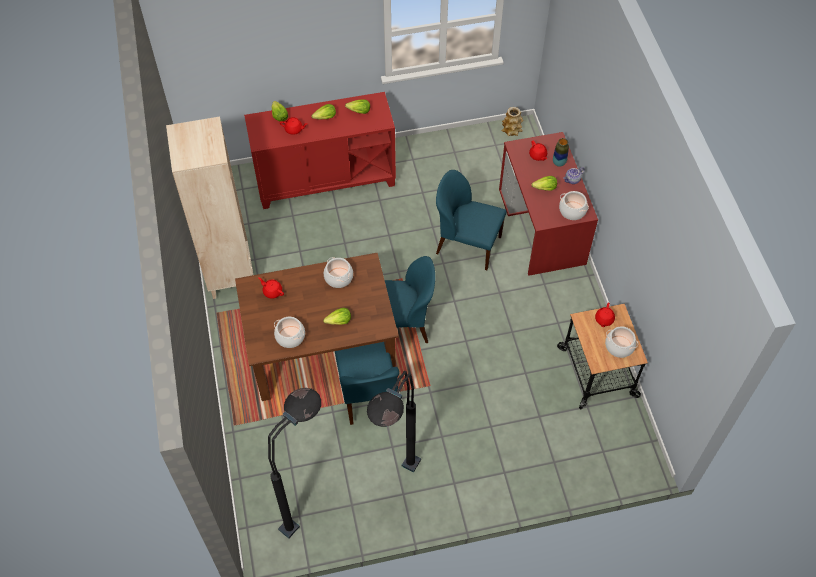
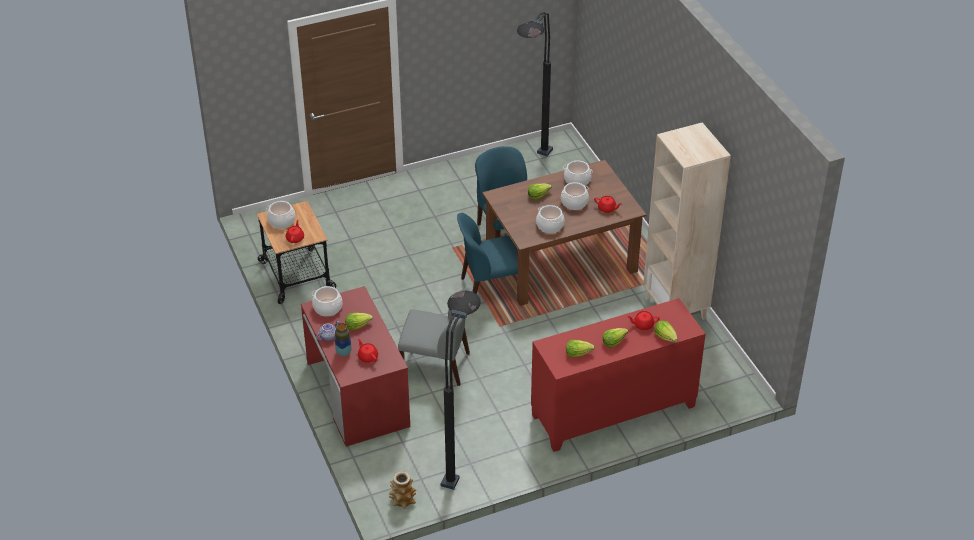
camera: 170 degrees right, 15 degrees down
black floor lamp [367,371,421,473] -> black floor lamp moved to [441,290,481,490]
blue chair [436,170,506,270] -> grey chair [398,288,472,386]
none -> cooking pot [561,182,589,210]

